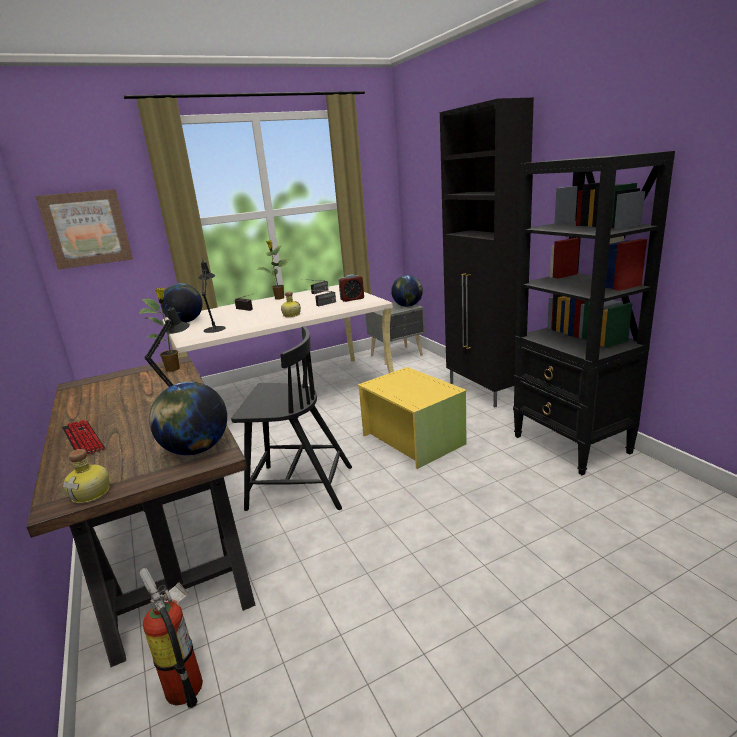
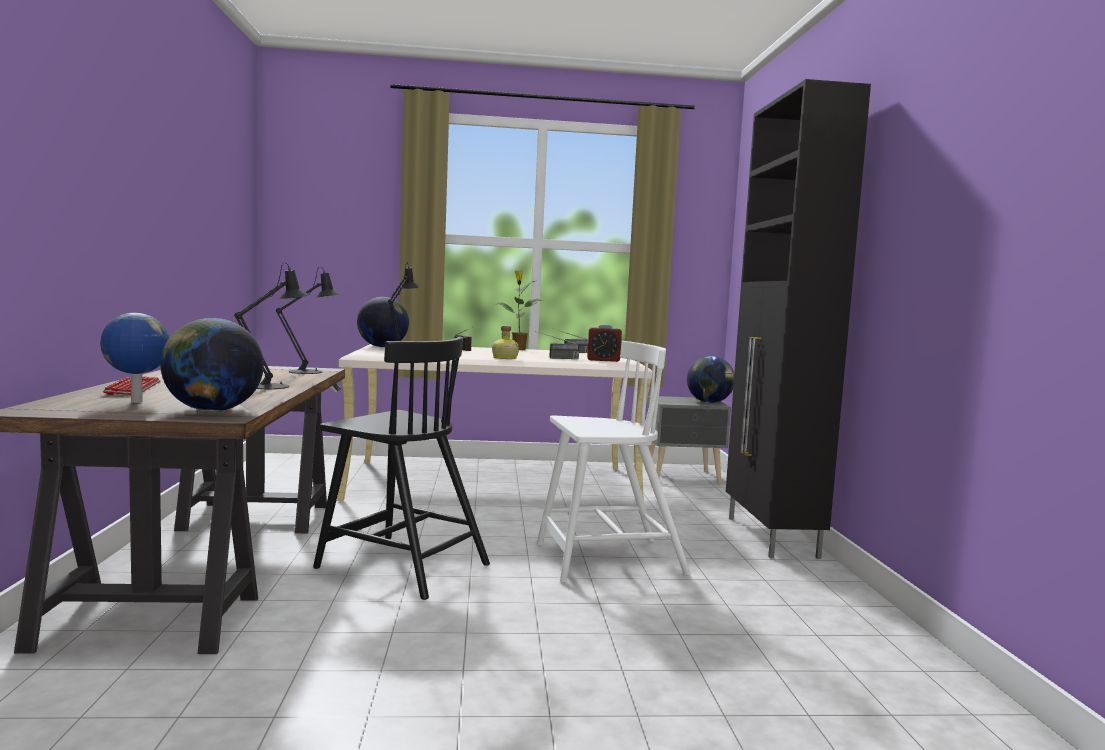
camera: 20 degrees right, 15 degrees down
picture [36,189,133,270] -> none
bottle [63,449,110,504] -> none
potted plant [139,288,180,372] -> black table lamp [276,267,341,374]
fire extinguisher [140,568,203,708] -> none
yellow storage box [358,367,467,469] -> white chair [537,341,691,583]
black bookcase [513,151,675,475] -> none
none -> globe [100,313,169,403]

